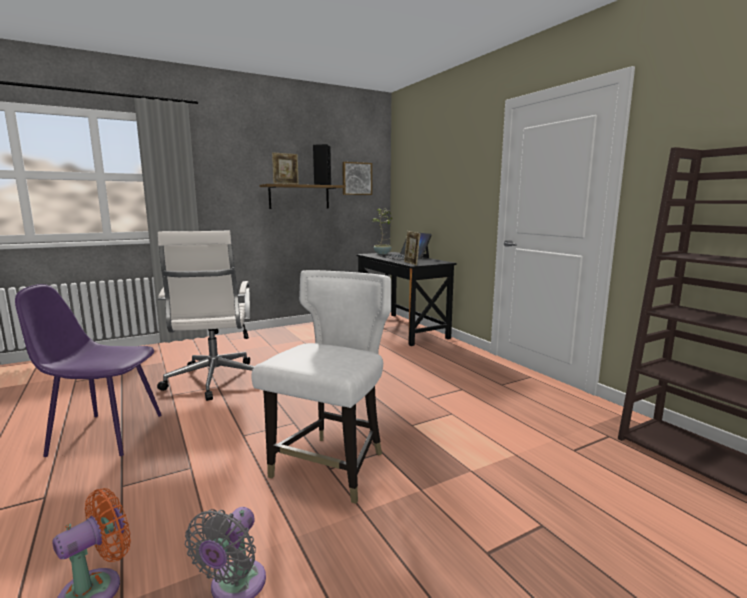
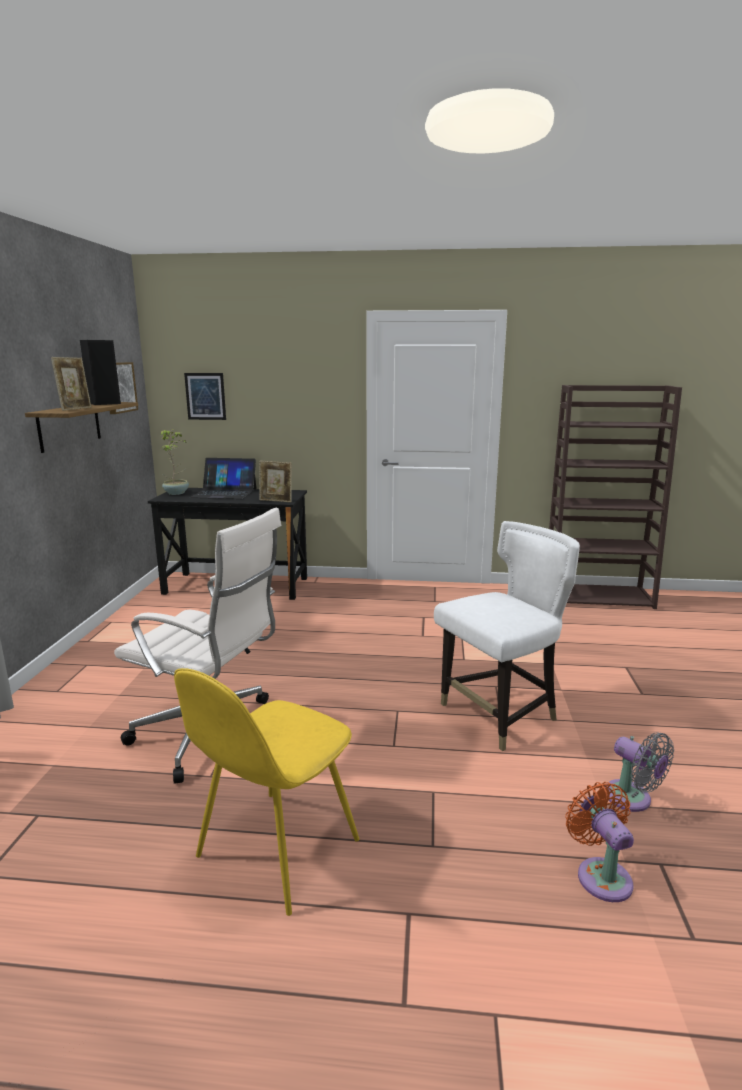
camera: 55 degrees left, 5 degrees up
purple chair [15,284,162,457] -> yellow chair [174,668,359,916]
white chair [251,270,391,504] -> white chair turned 90 degrees clockwise [434,521,580,751]
none -> picture [184,373,226,420]

